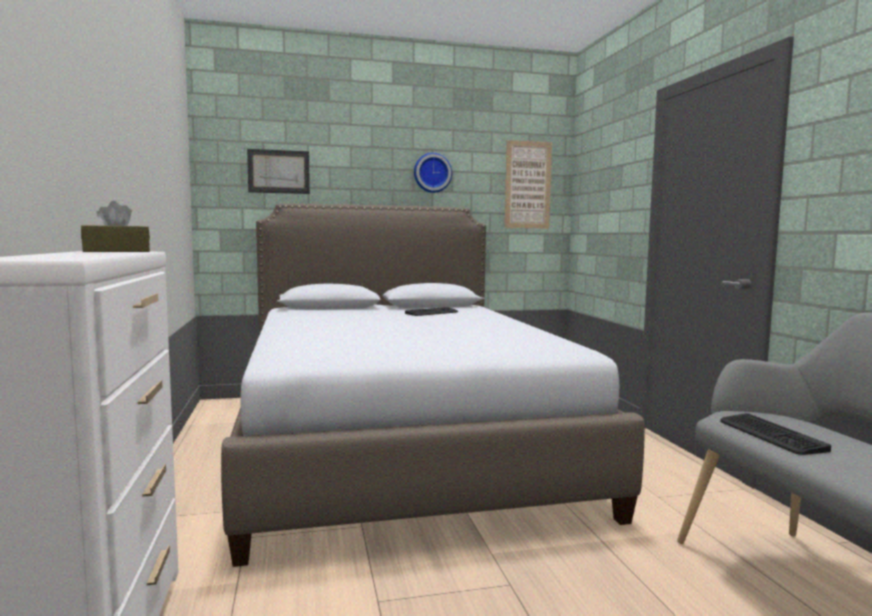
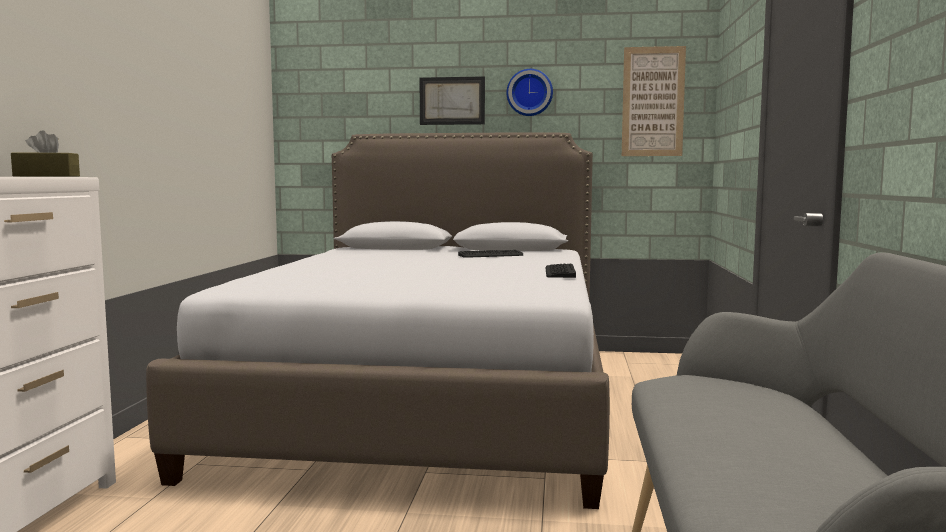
camera: 20 degrees right, 0 degrees up
picture [247,149,310,194] -> picture moved to [420,76,485,125]
keyboard [720,413,831,455] -> keyboard moved to [546,263,576,278]

